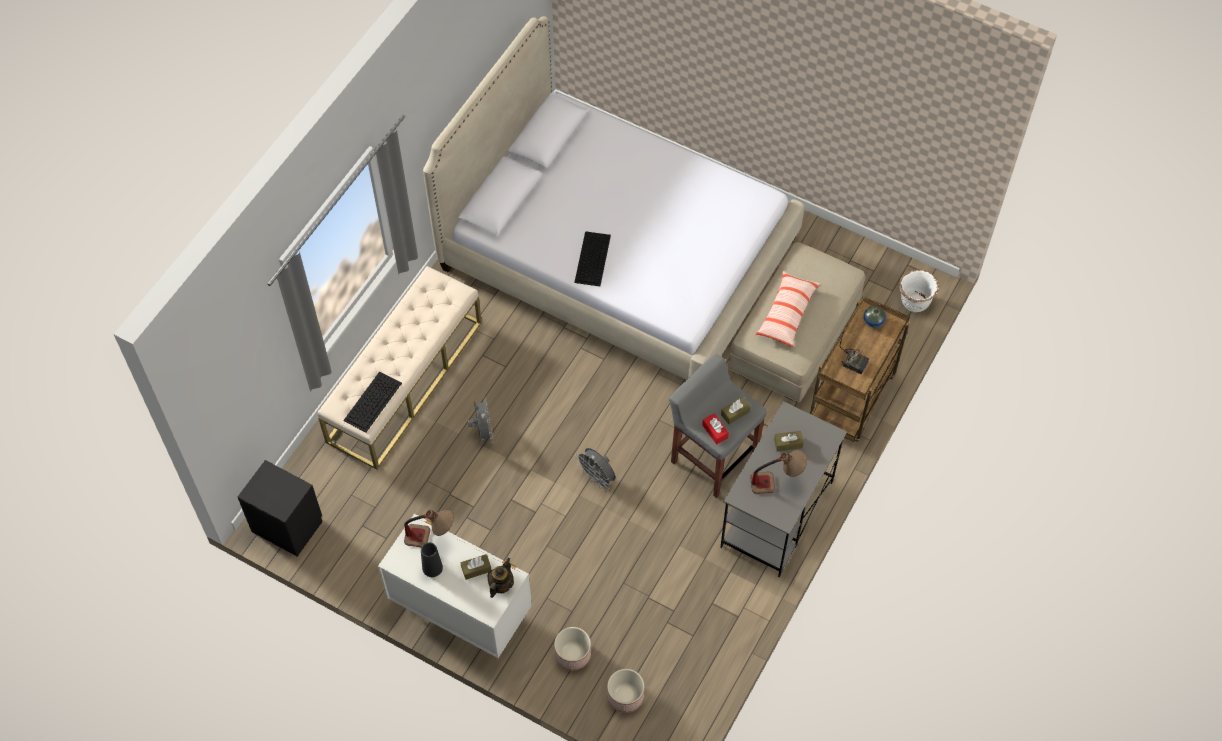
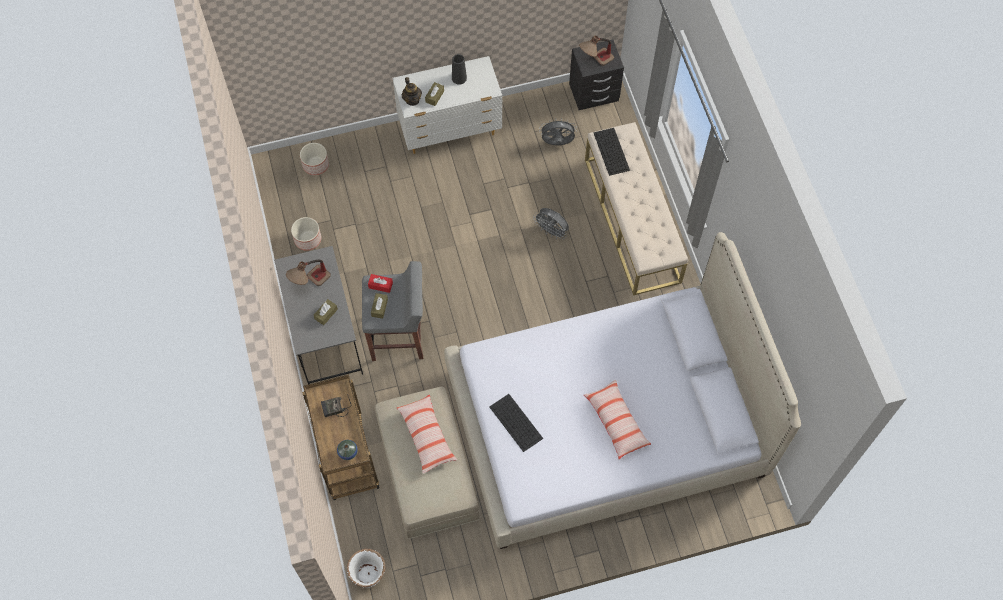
camera: 135 degrees right, 5 degrees up
table lamp [404,510,454,547] -> table lamp moved to [579,36,614,66]
planter [554,627,591,670] -> planter moved to [291,217,321,251]
keyboard [574,231,611,286] -> keyboard moved to [489,394,543,452]
grey fan [575,448,615,490] -> grey fan moved to [539,118,577,145]
none -> pillow [584,380,651,459]

